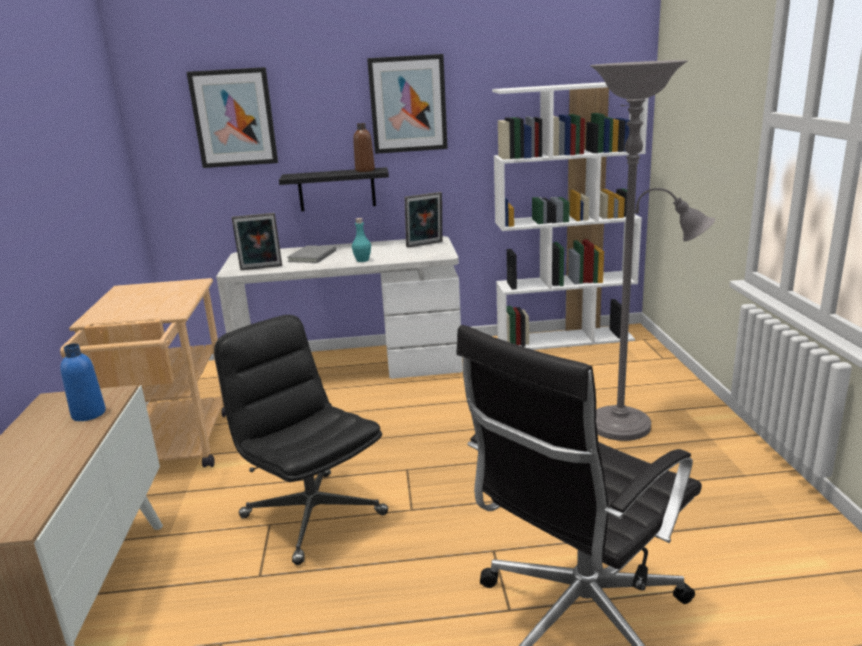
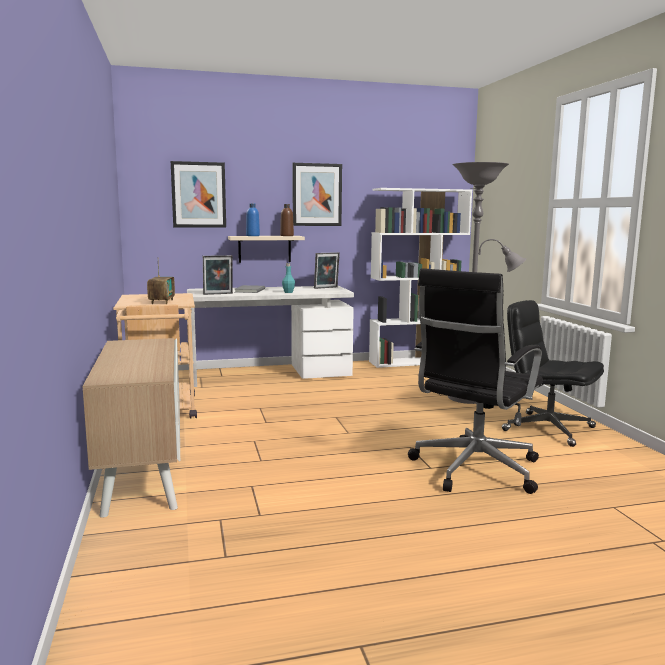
camera: 10 degrees left, 10 degrees down
blue bottle [60,343,106,421] -> blue bottle moved to [246,204,260,236]
black office chair [214,315,388,565] -> black office chair moved to [502,300,604,447]
black shelf [279,167,389,211] -> beige shelf [228,236,305,263]
none -> radio [147,257,175,304]

